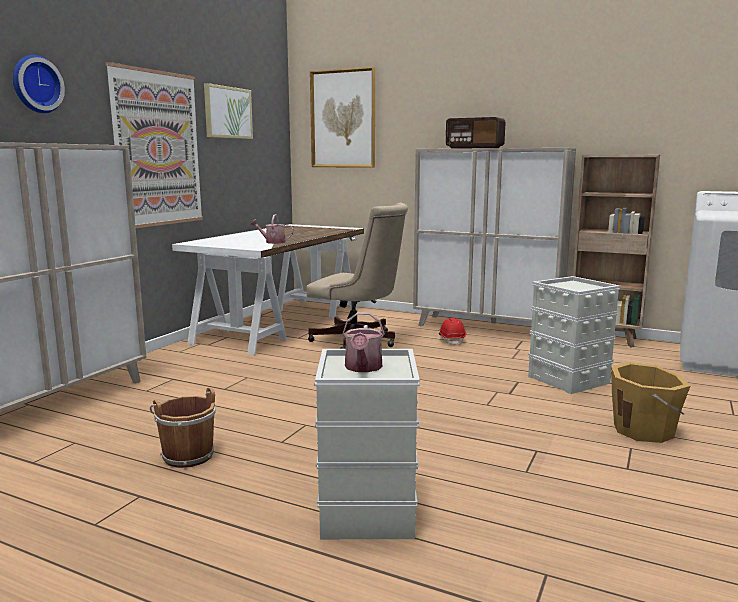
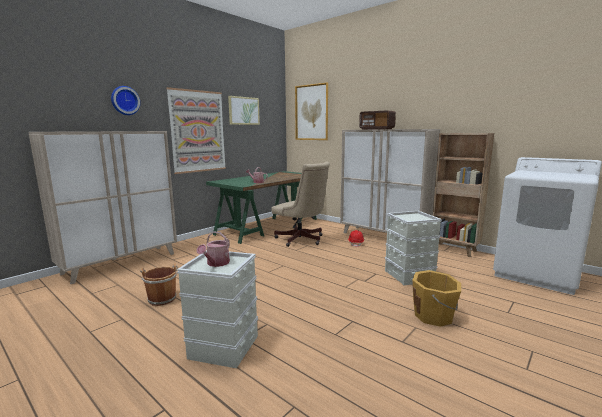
camera: 15 degrees right, 0 degrees up
white desk [172,224,364,355] -> green desk [206,171,317,244]

